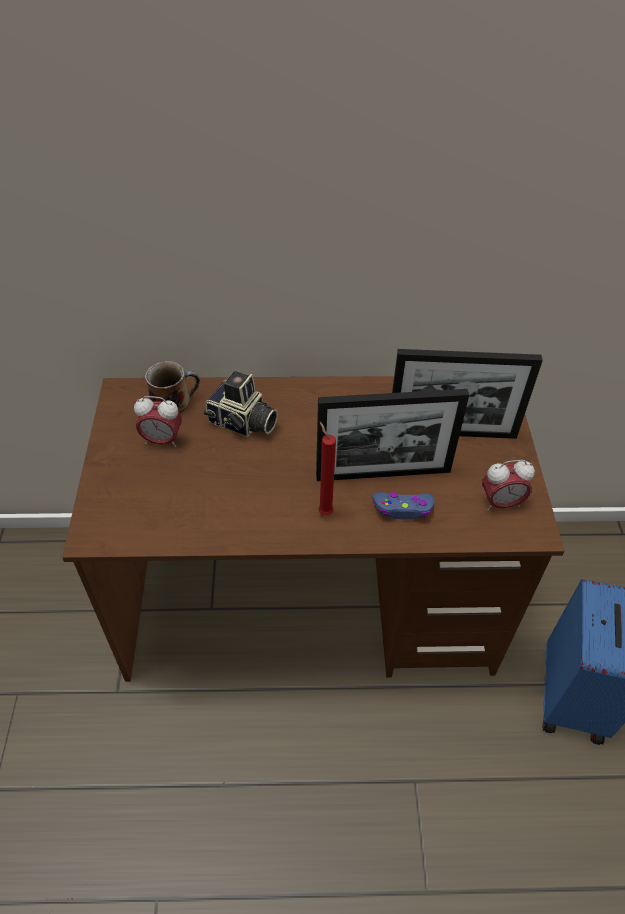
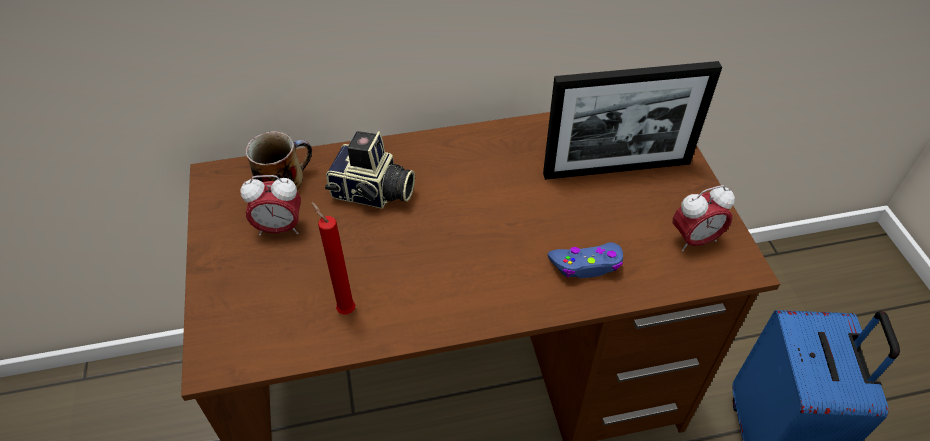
camera: 10 degrees left, 0 degrees up
picture frame [316,389,469,481] -> none
red candle [318,422,336,515] -> red candle moved to [311,201,355,314]

